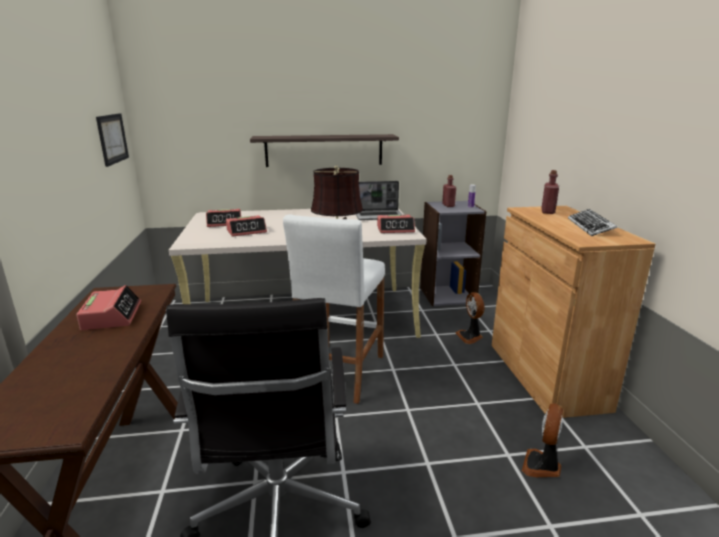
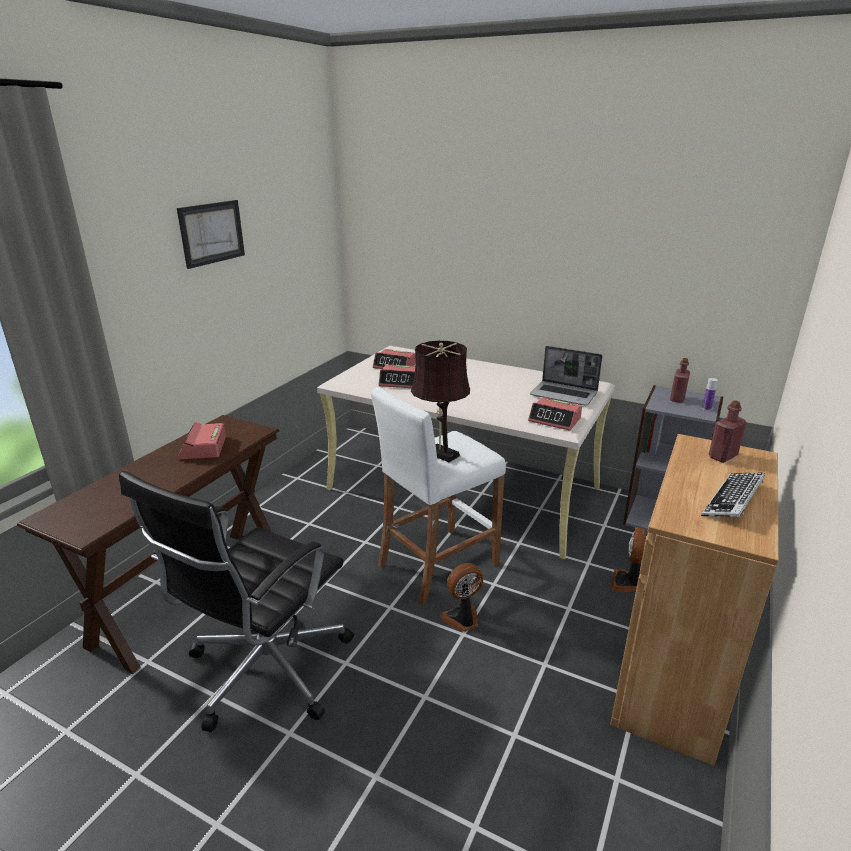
camera: 35 degrees right, 5 degrees up
alarm clock [76,285,141,330] -> alarm clock turned 150 degrees clockwise [177,422,226,460]
picture [96,113,129,167] -> picture moved to [177,200,245,269]
shelf [250,134,399,167] -> none
fan [522,403,563,477] -> fan moved to [440,563,483,632]

